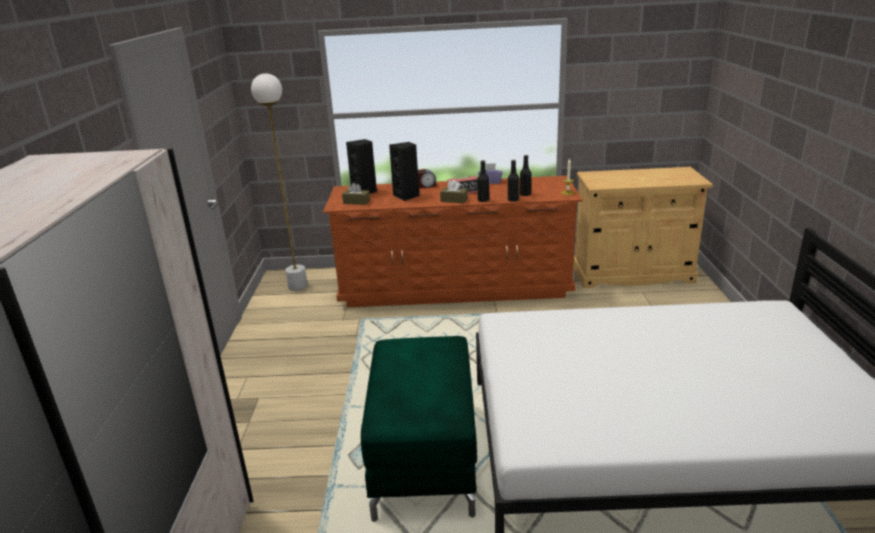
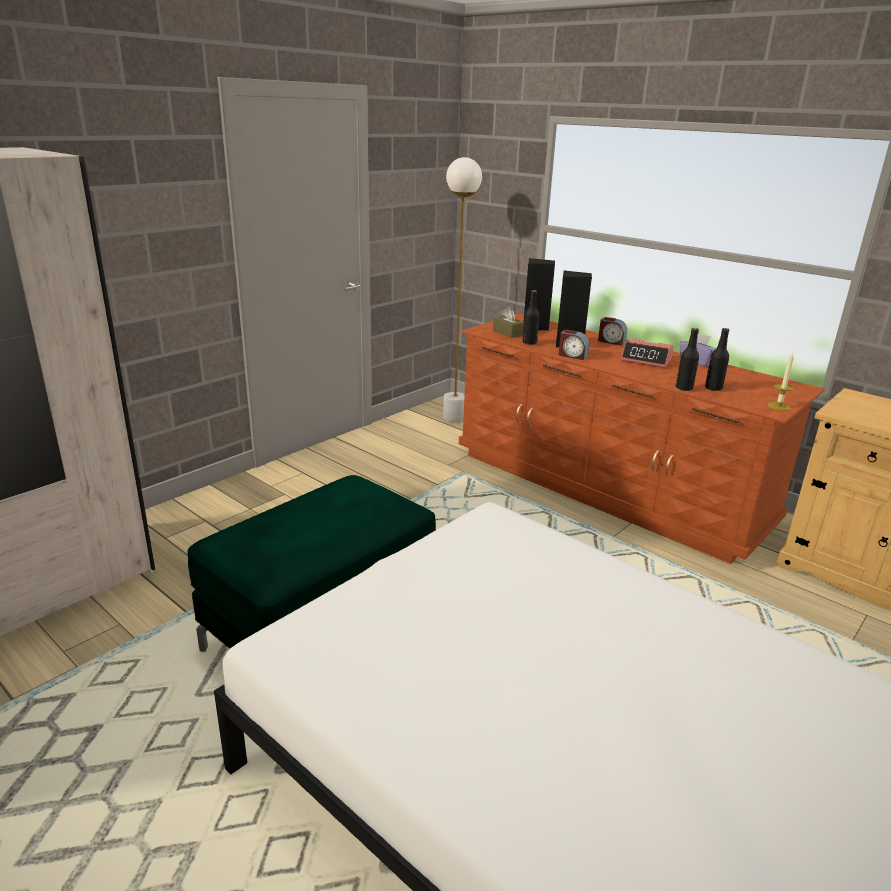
camera: 40 degrees right, 0 degrees up
brown tissue box [440,180,467,203] -> none
black bottle [477,160,489,202] -> black bottle moved to [523,290,540,345]
none -> alarm clock [559,329,589,360]

